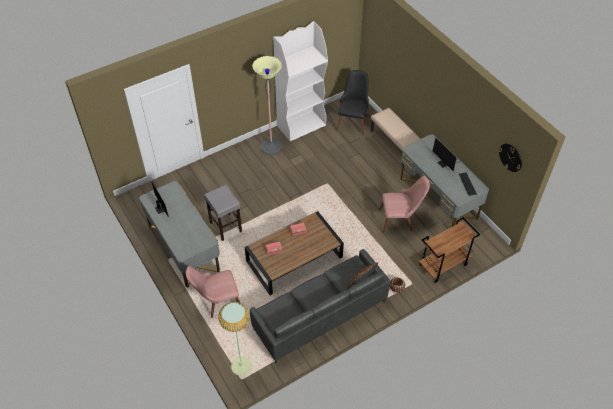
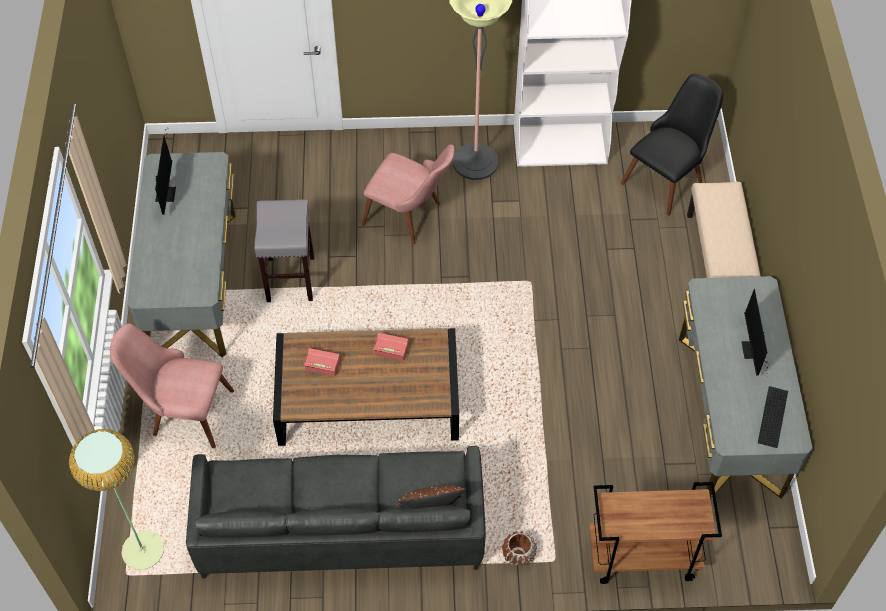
camera: 30 degrees right, 5 degrees up
pink chair [379,176,430,234] -> pink chair moved to [361,144,455,244]
wall clock [499,143,522,172] -> none

